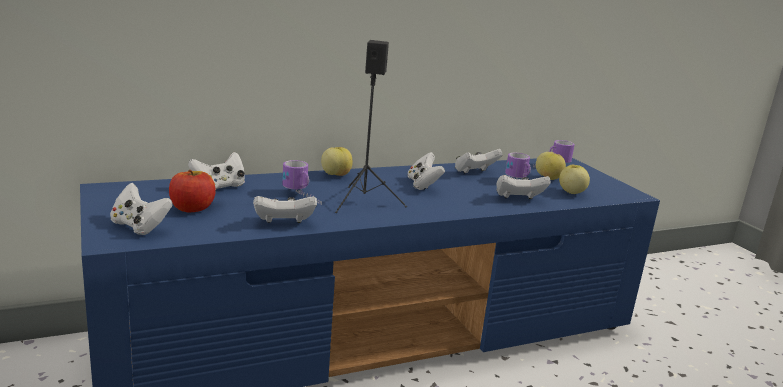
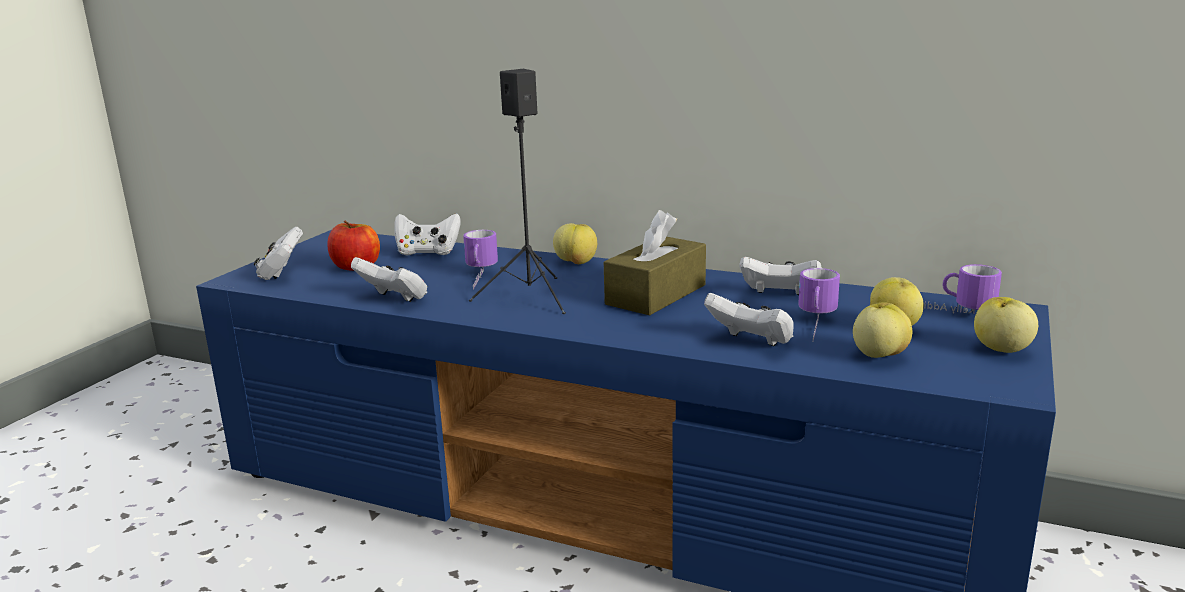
camera: 50 degrees right, 0 degrees up
white game controller [408,152,445,190] -> brown tissue box [604,210,706,315]
none -> apple [974,297,1038,353]

